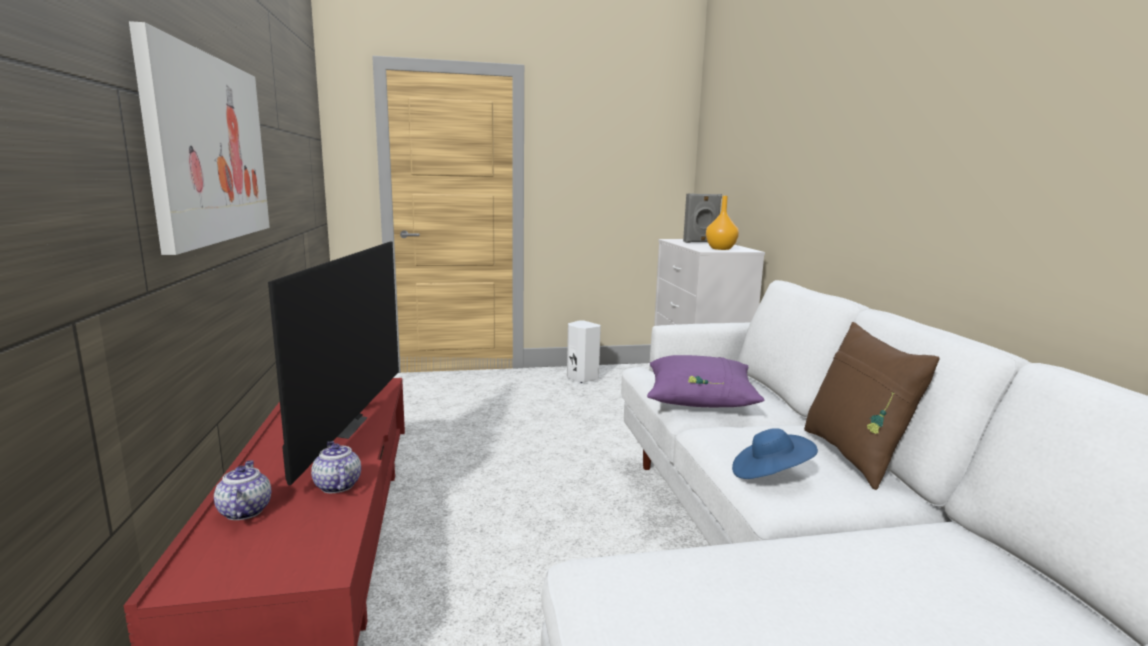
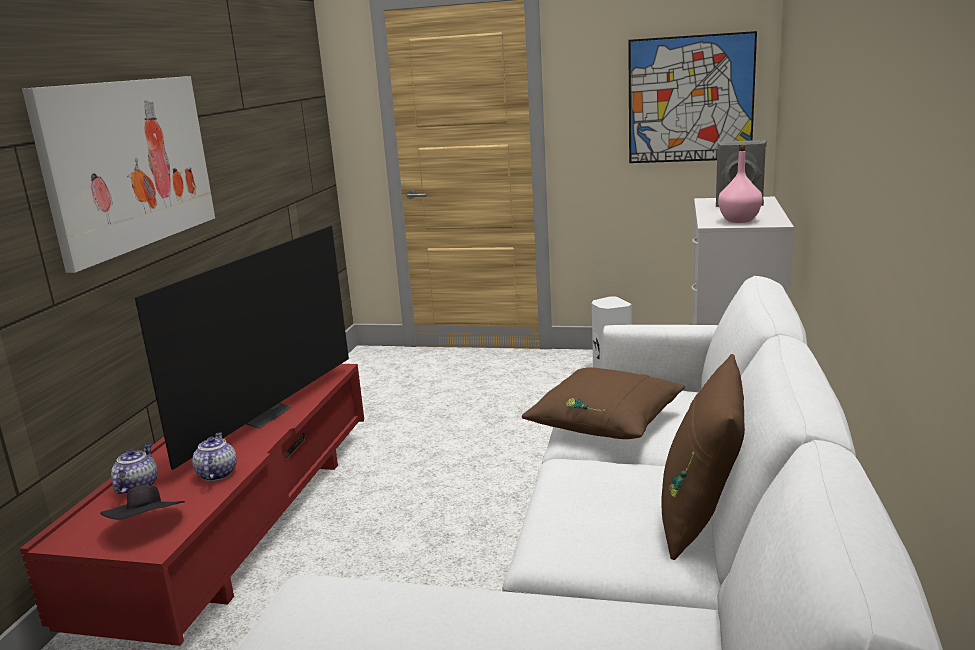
camera: 25 degrees right, 5 degrees up
purple pillow [647,355,764,407] -> brown pillow [522,367,685,439]
orange vase [706,196,739,250] -> pink vase [718,151,763,223]
blue hat [732,428,818,479] -> none
none -> black hat [100,485,185,520]
none -> picture [628,31,757,163]

